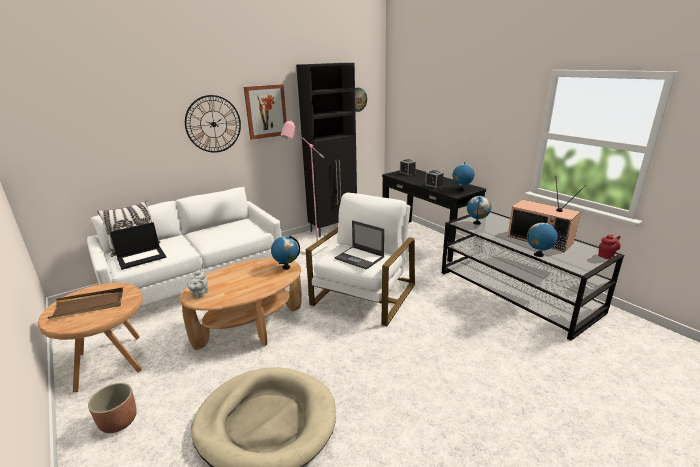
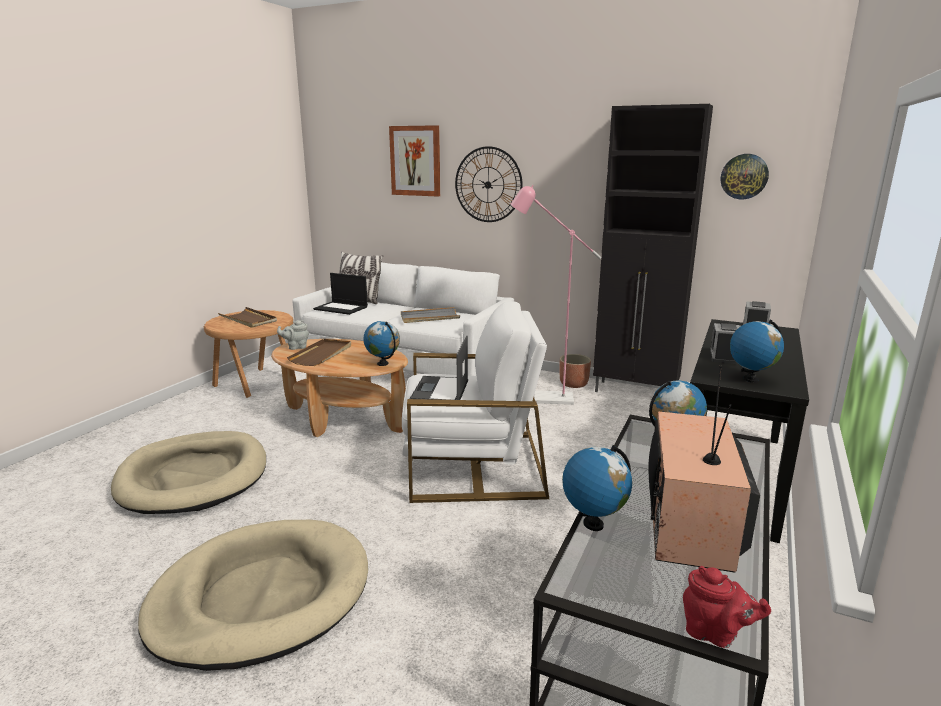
camera: 60 degrees right, 5 degrees down
planter [88,383,137,433] -> planter moved to [559,354,591,388]
picture [244,84,287,140] -> picture moved to [389,125,440,197]
none -> beige dog bed [138,520,368,671]
none -> brown tray [287,339,351,366]
none -> grey tray [401,307,460,323]

